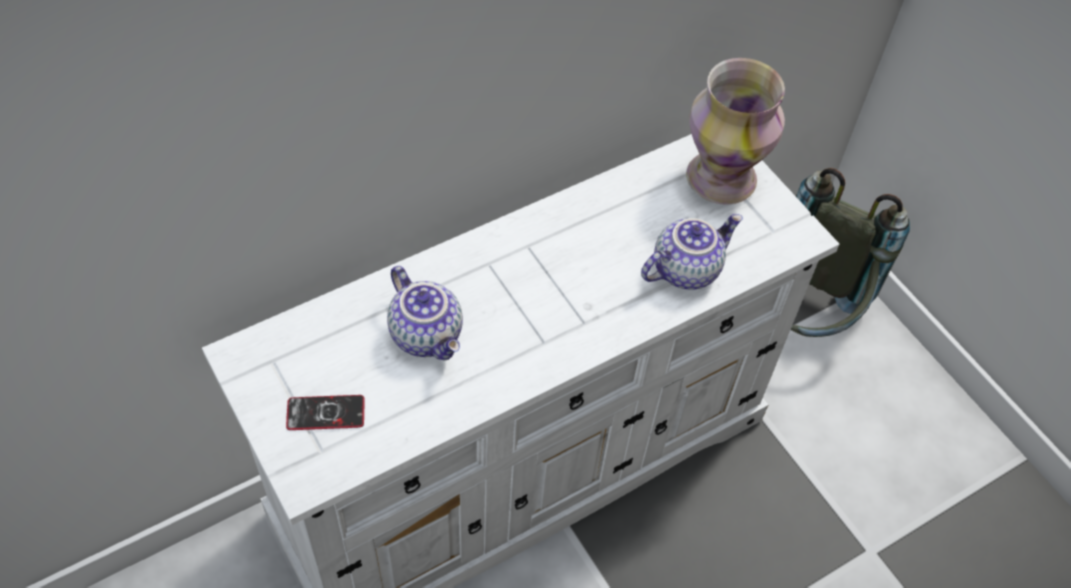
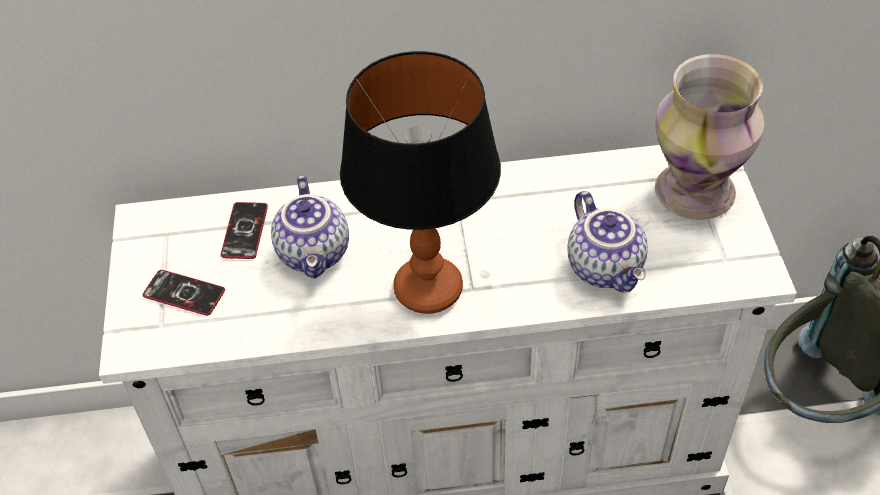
camera: 30 degrees right, 5 degrees down
teapot [641,214,743,290] -> teapot turned 75 degrees clockwise [567,191,648,293]
none -> phone [221,202,268,259]
none -> table lamp [340,51,501,314]

